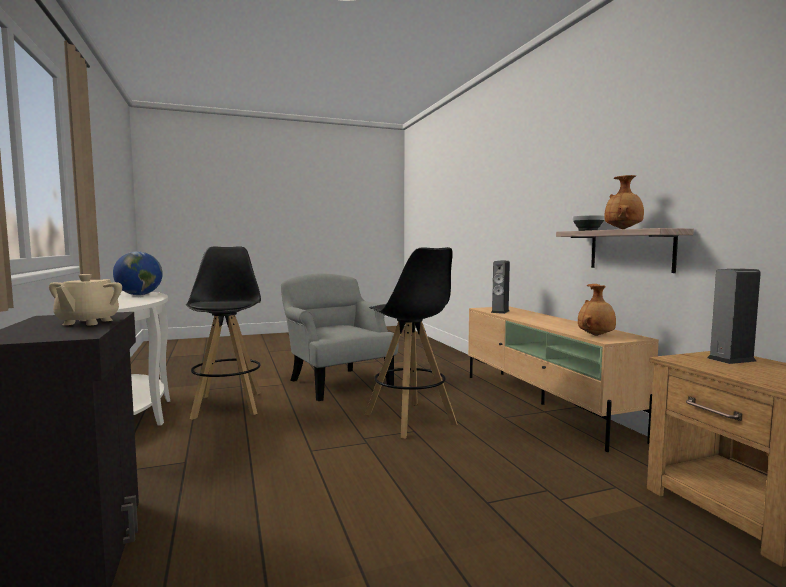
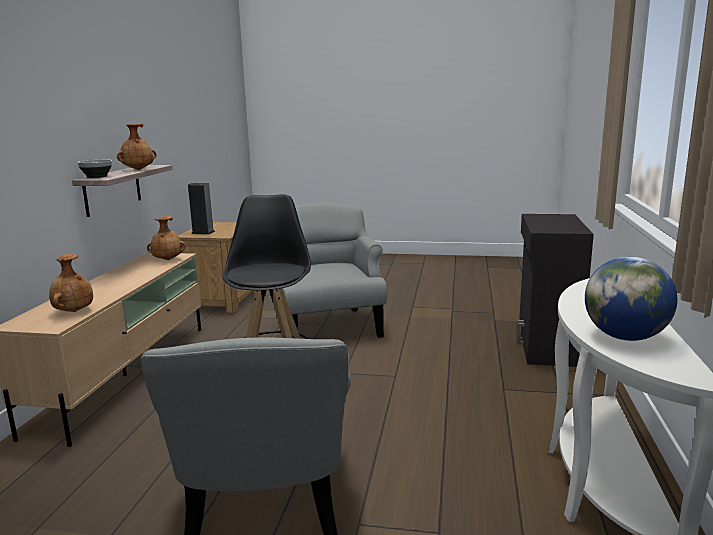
camera: 150 degrees left, 10 degrees up
beige teapot [49,274,122,325] -> none
black stool [186,246,261,420] -> none
speaker [491,261,510,314] -> brown vase [49,254,93,312]
none -> grey armchair [282,203,387,338]

